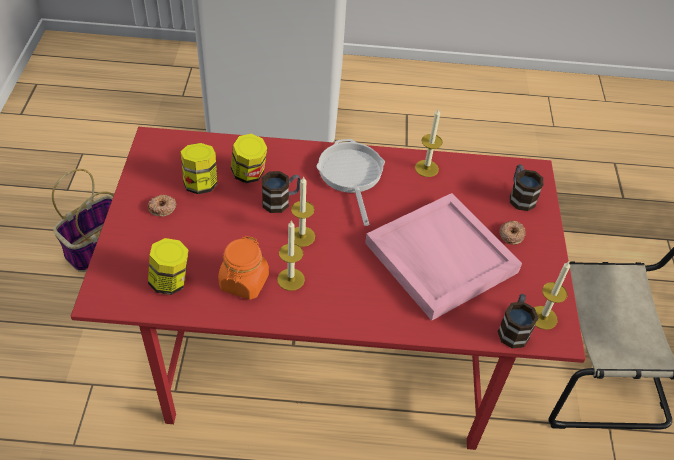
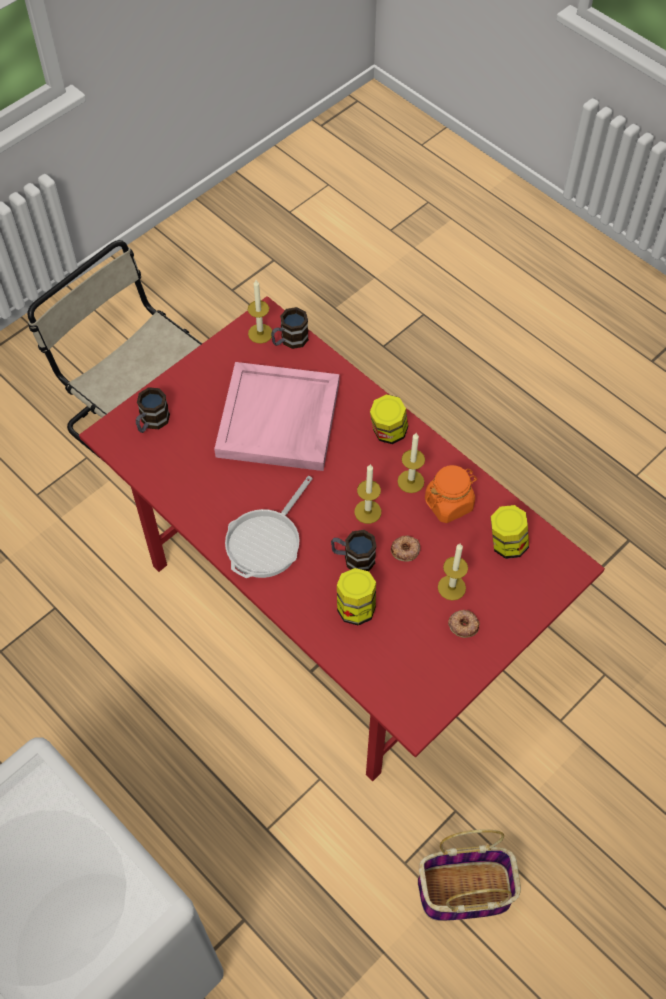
camera: 135 degrees left, 10 degrees up
jar [181,143,217,194] -> jar moved to [370,394,408,444]
candle [415,108,443,177] -> candle moved to [438,544,468,600]
donut [499,221,526,245] -> donut moved to [391,535,421,562]

